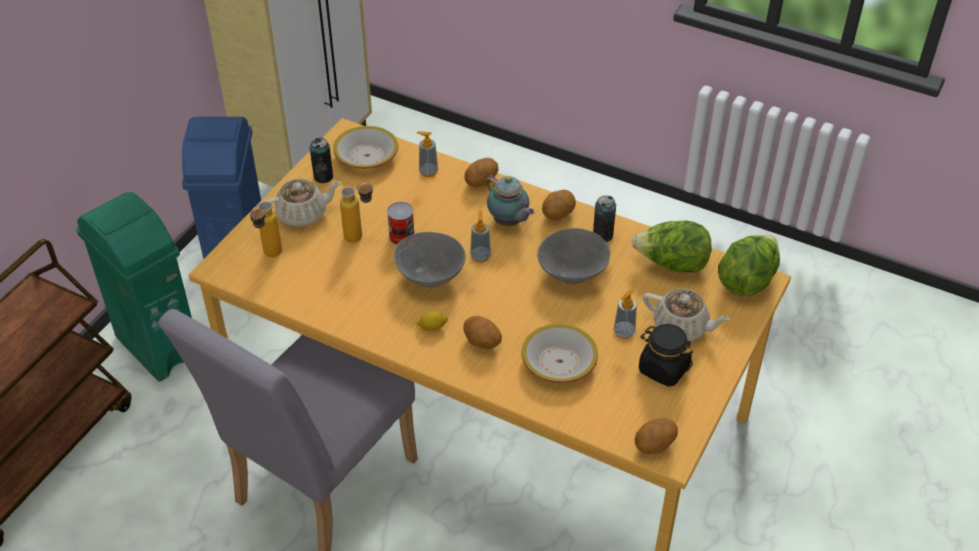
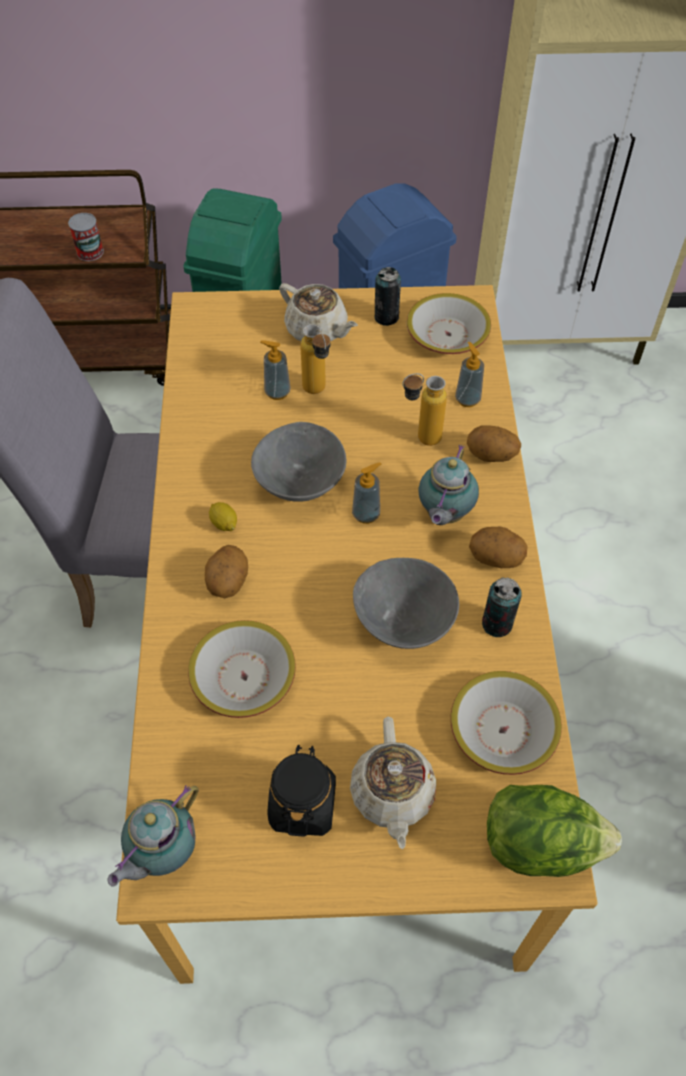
camera: 60 degrees right, 10 degrees up
bottle [250,201,282,257] -> bottle moved to [402,373,447,446]
can [387,202,414,245] -> can moved to [68,213,104,261]
soap dispenser [613,290,637,339] -> soap dispenser moved to [260,340,290,400]
lettuce [632,221,711,273] -> bowl [451,671,562,775]
potato [635,418,678,454] -> teapot [107,785,199,887]

